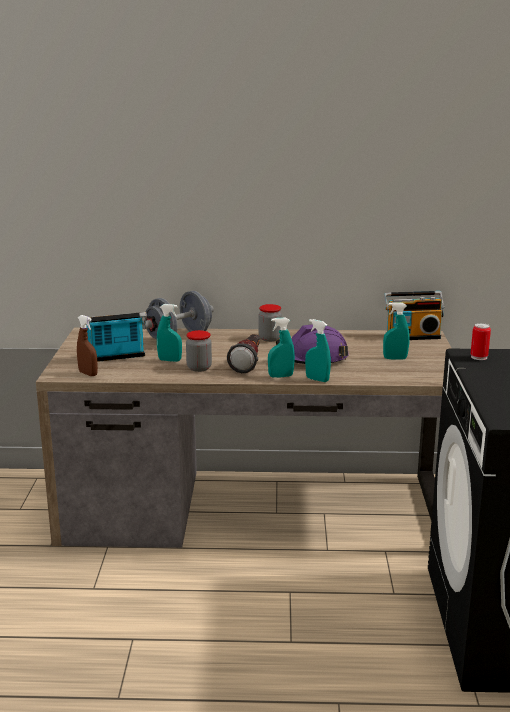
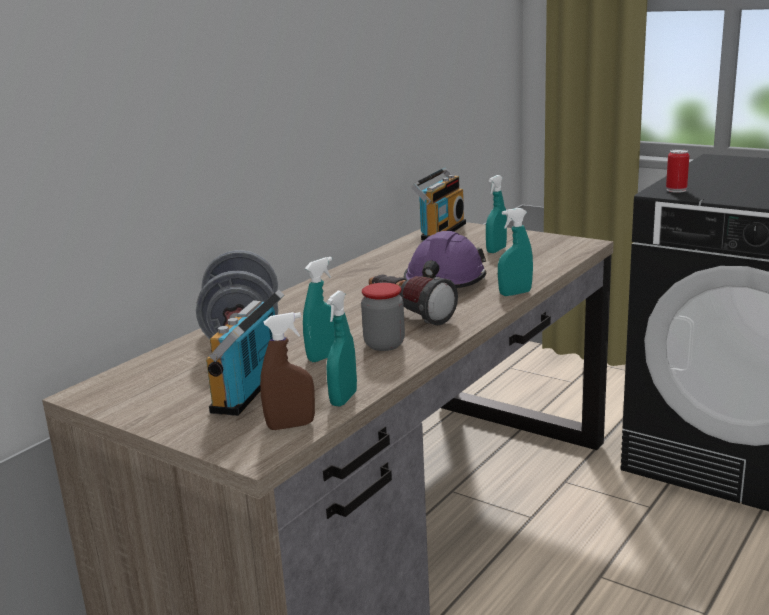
camera: 55 degrees left, 0 degrees up
jar [259,304,282,342] -> none
turquoise spray bottle [268,317,295,378] -> turquoise spray bottle moved to [326,291,357,406]

